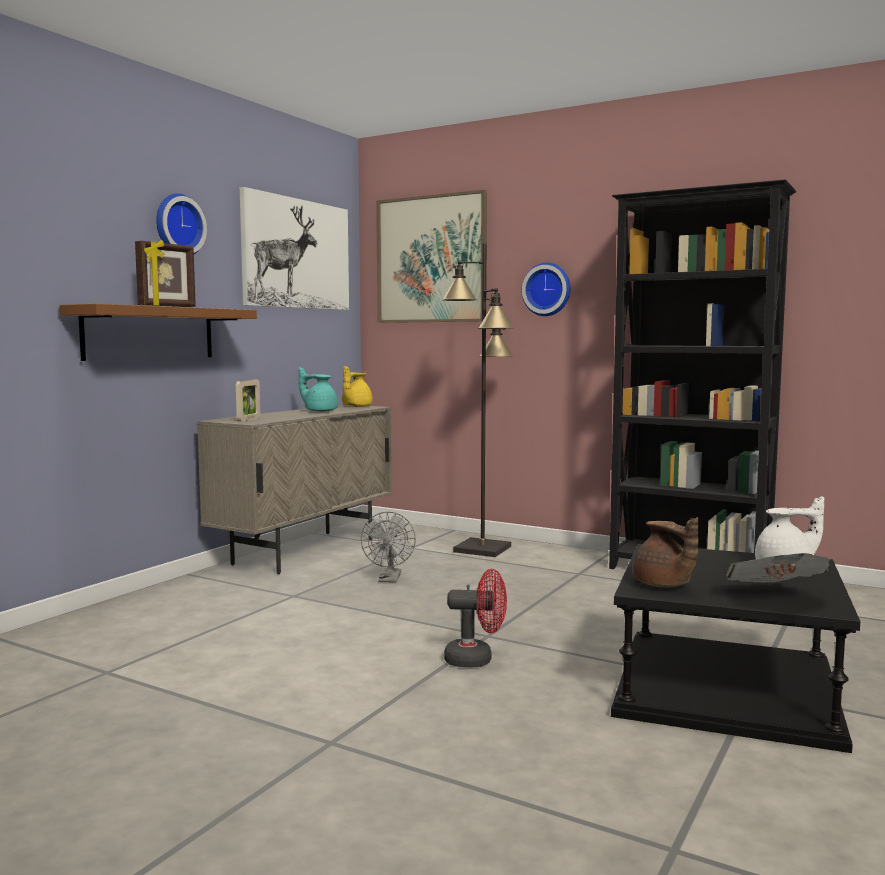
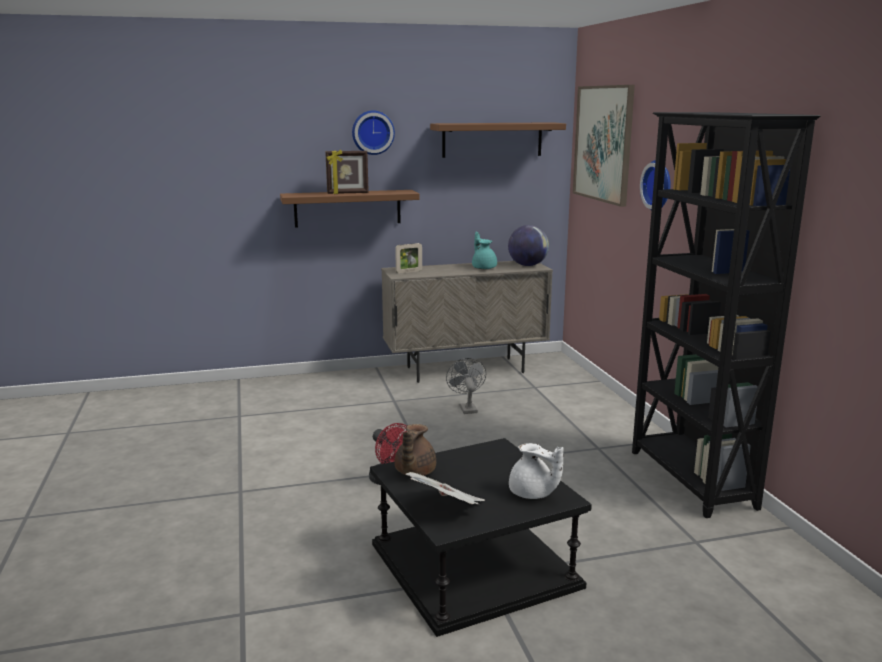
camera: 45 degrees right, 10 degrees up
picture [240,187,349,310] -> brown shelf [430,122,566,158]
yellow teapot [342,366,372,407] -> globe [508,225,549,266]
grey fan [361,512,416,582] -> grey fan turned 120 degrees clockwise [446,358,486,414]
black floor lamp [442,243,514,557] -> none

